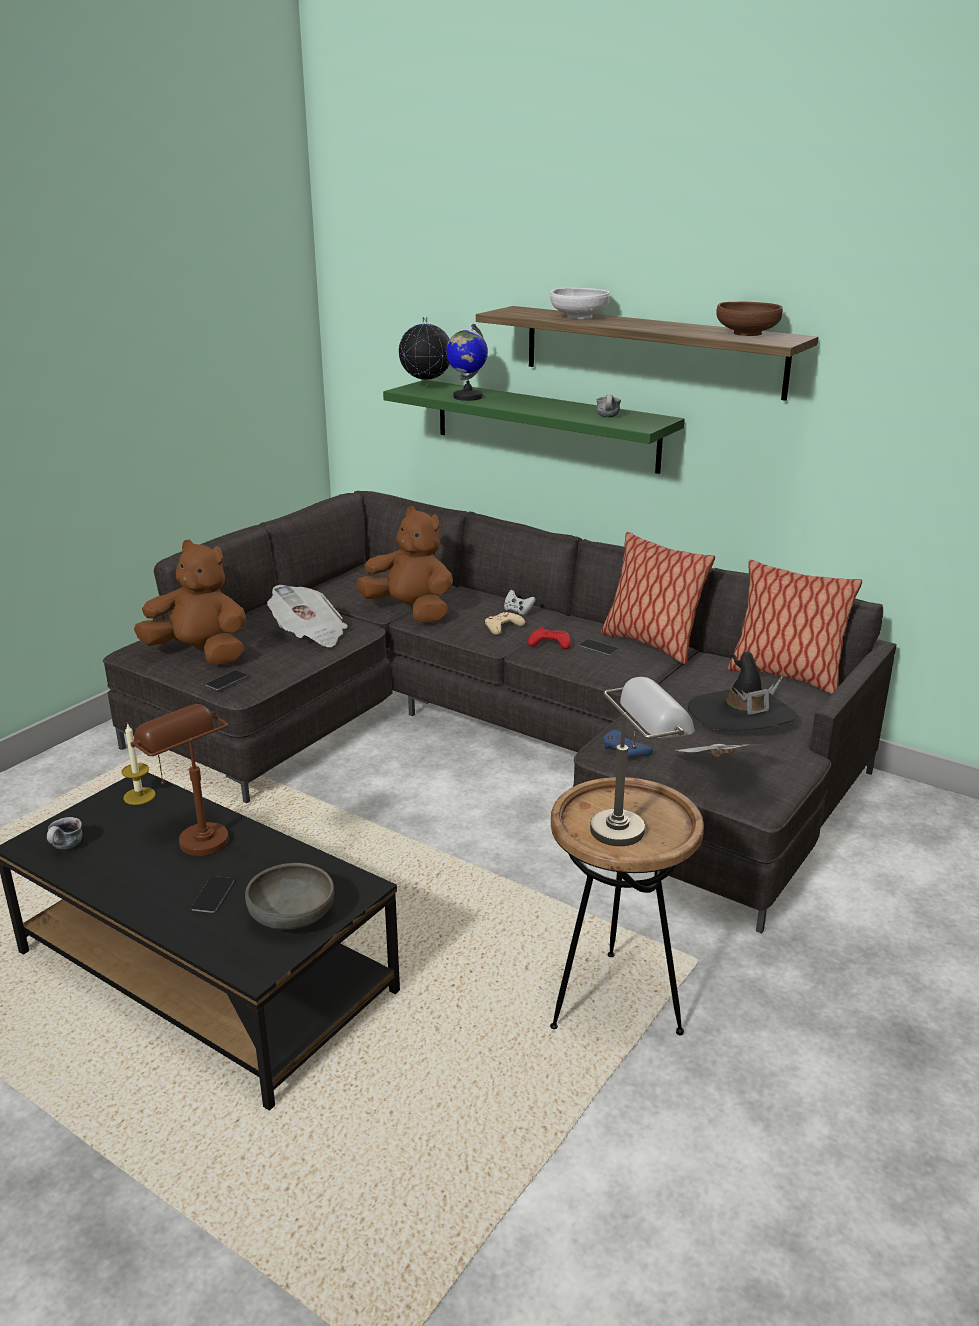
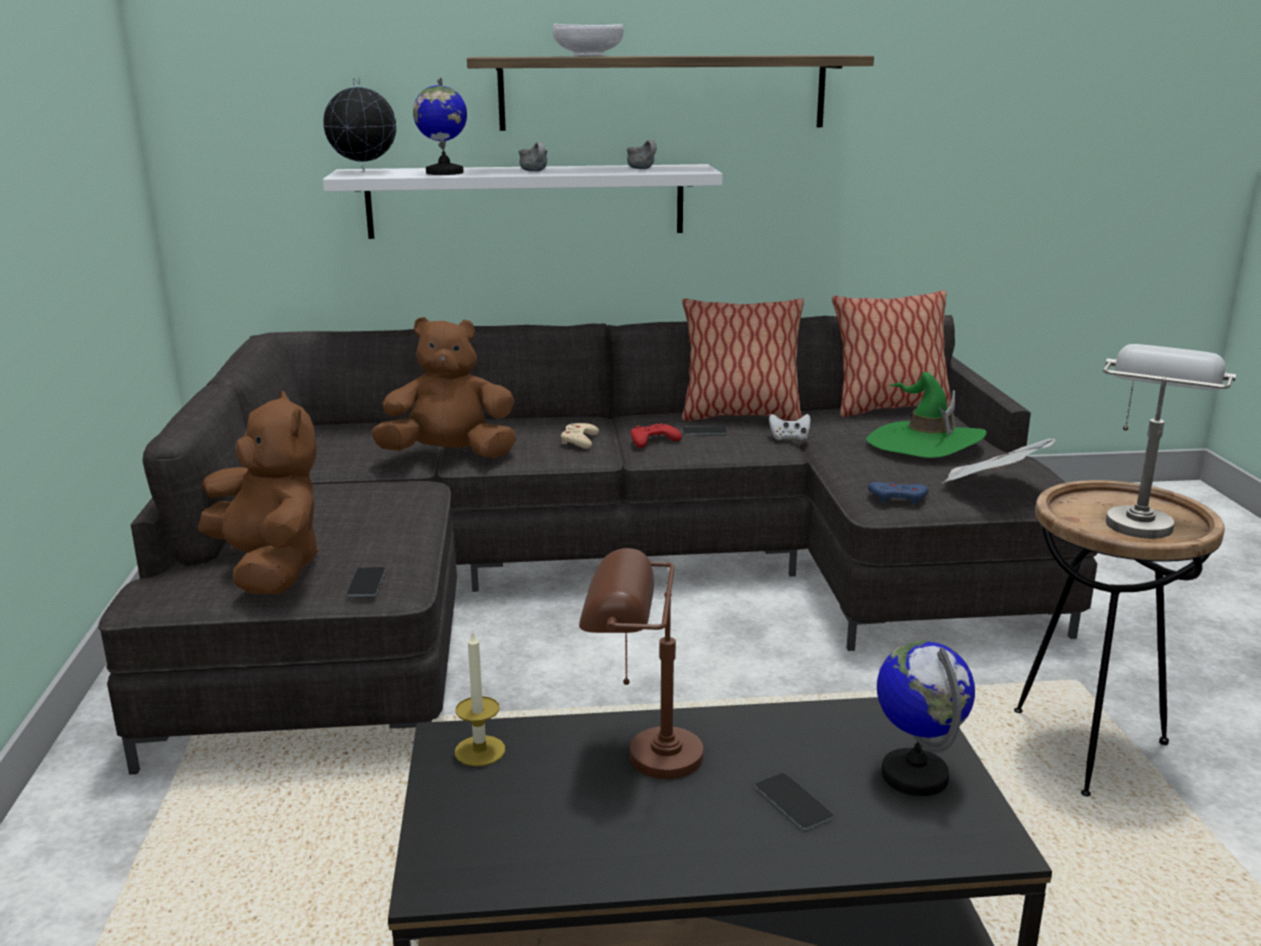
camera: 40 degrees left, 5 degrees down
mug [47,817,82,849] -> mug moved to [518,142,547,172]
brown plush toy [134,539,246,665] -> brown plush toy turned 75 degrees clockwise [198,391,319,594]
grey bowl [245,863,334,930] -> globe [877,641,975,796]
newspaper [267,585,348,647] -> none
green shelf [383,380,685,474] -> white shelf [323,164,723,239]
white game controller [504,590,536,615] -> white game controller moved to [769,414,811,440]
black hat [688,651,798,731] -> green hat [866,372,987,458]
brown bowl [716,302,783,336] -> none

